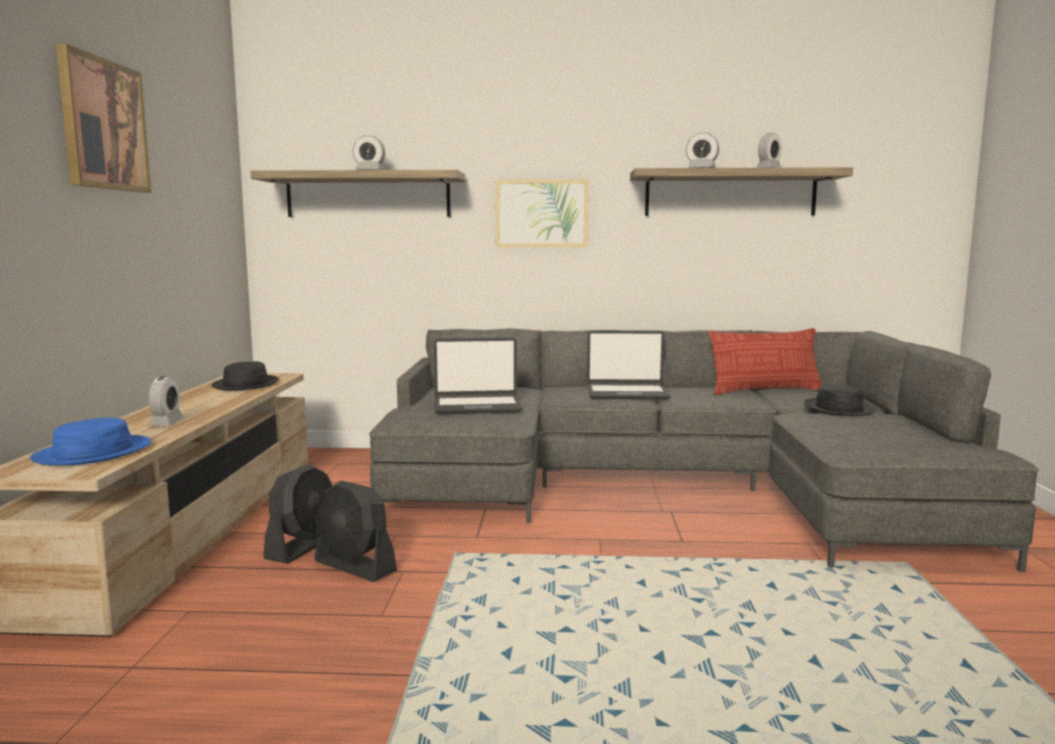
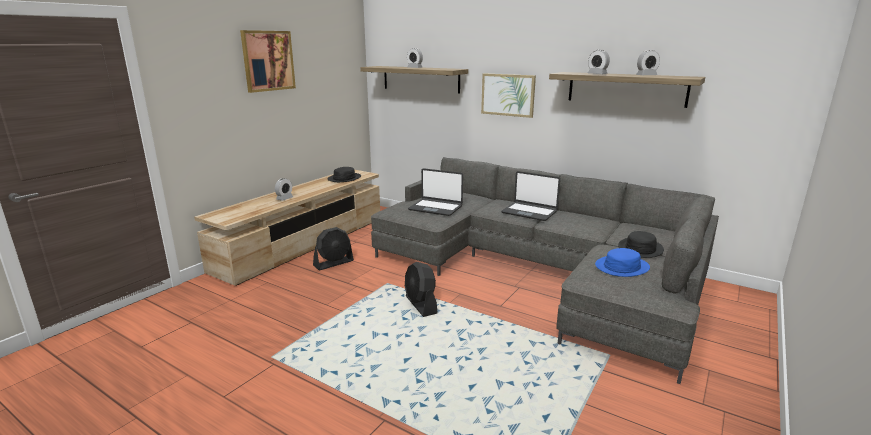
camera: 30 degrees right, 10 degrees up
blue hat [30,418,151,466] -> blue hat moved to [595,248,650,277]
black fan [314,480,397,582] -> black fan moved to [405,262,438,317]
pillow [709,328,822,395] -> none

